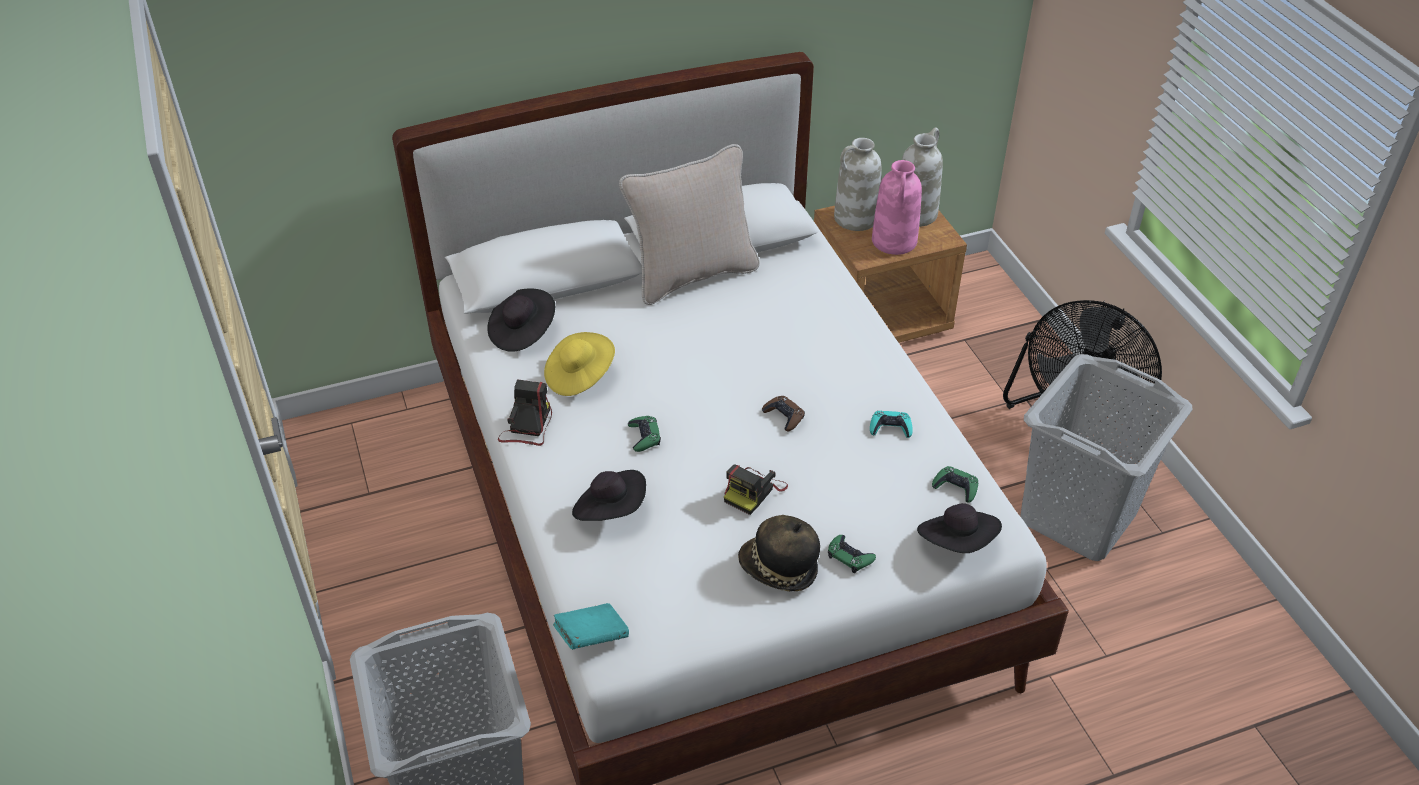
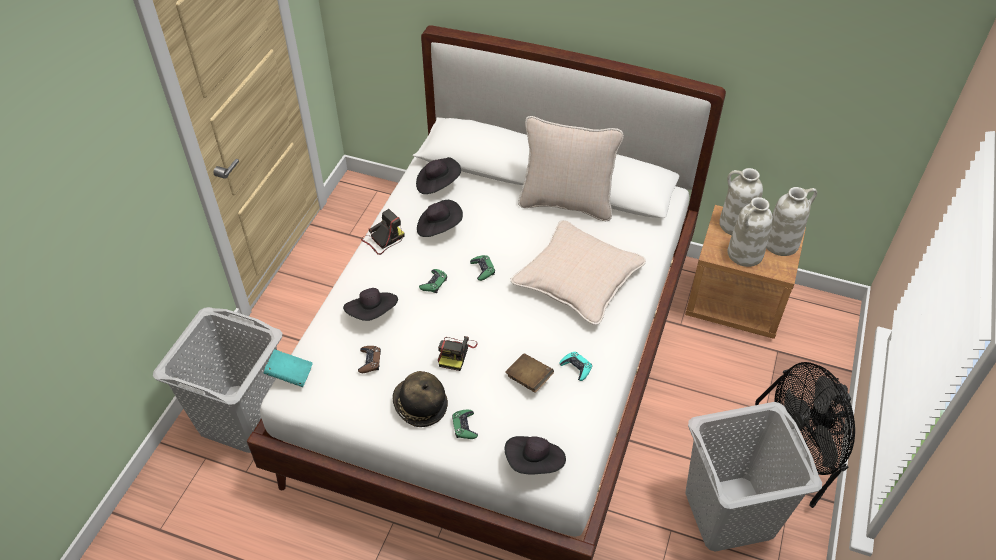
camera: 40 degrees right, 5 degrees up
yellow hat [544,332,615,396] -> black hat [417,200,463,237]
camera [724,464,788,515] -> camera turned 60 degrees counterclockwise [438,336,478,371]
brown game controller [762,396,805,431] -> brown game controller moved to [358,346,381,373]
pink vase [872,160,922,255] -> white vase [728,197,773,267]
green game controller [932,466,978,503] -> green game controller moved to [470,255,495,281]
none -> brown book [505,353,554,392]
none -> beige pillow [510,220,646,325]

